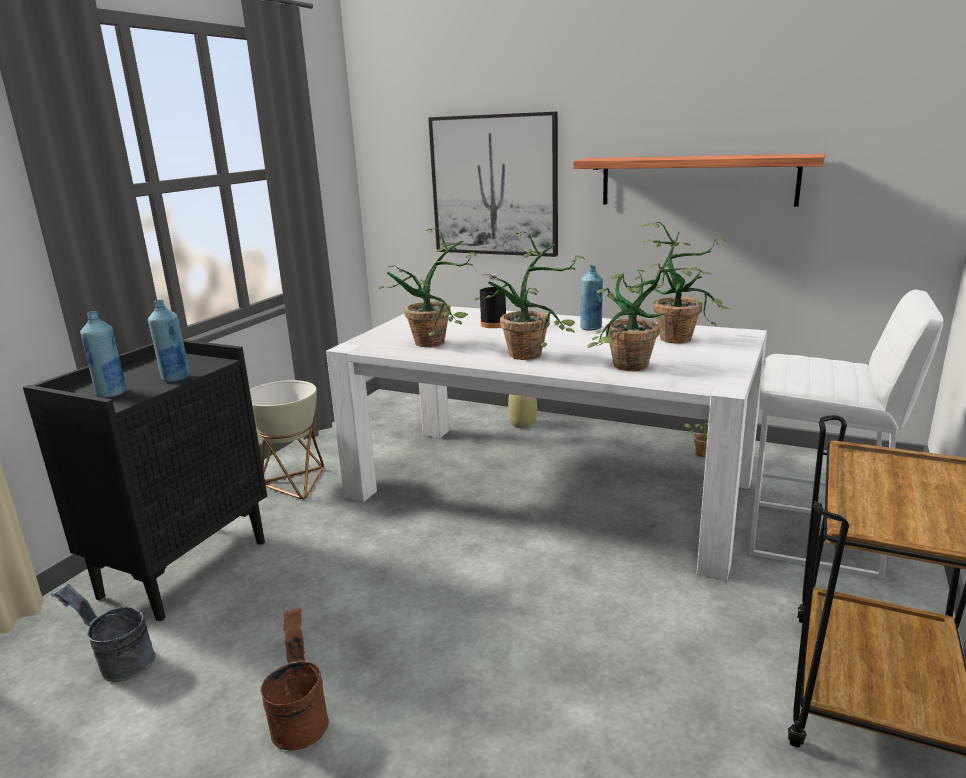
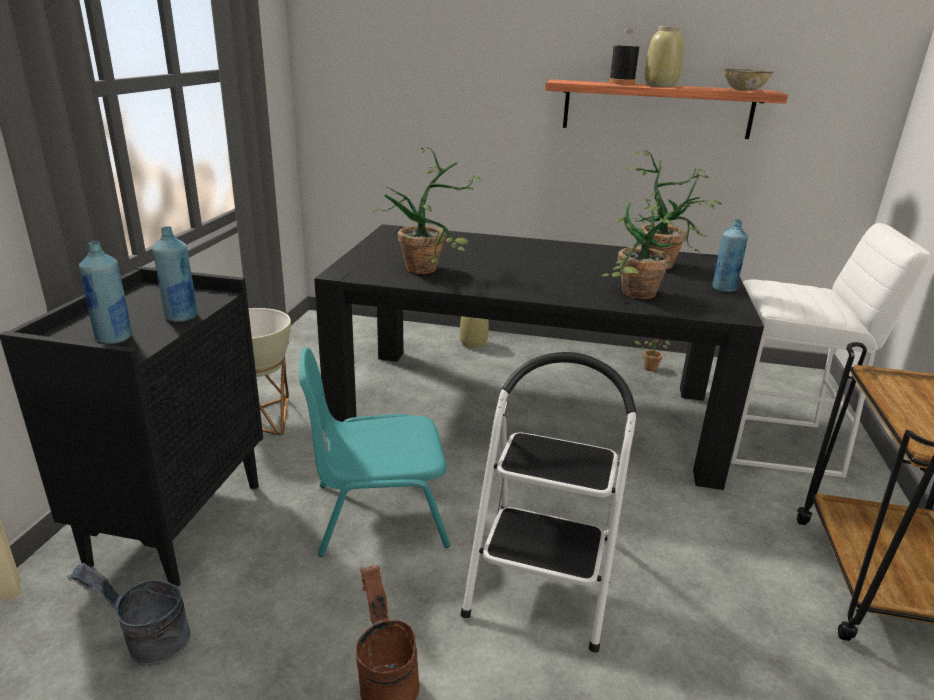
camera: 15 degrees left, 5 degrees up
white dining table [326,306,767,581] -> black dining table [314,224,764,490]
picture [428,112,558,257] -> none
potted plant [474,232,585,360] -> none
black bottle [480,274,506,328] -> black bottle moved to [609,29,639,85]
blue bottle [580,265,603,331] -> blue bottle moved to [712,219,748,292]
none -> turquoise chair [299,347,450,557]
none -> step ladder [461,352,637,652]
none -> beige vase [644,26,683,87]
none -> bowl [724,69,774,91]

